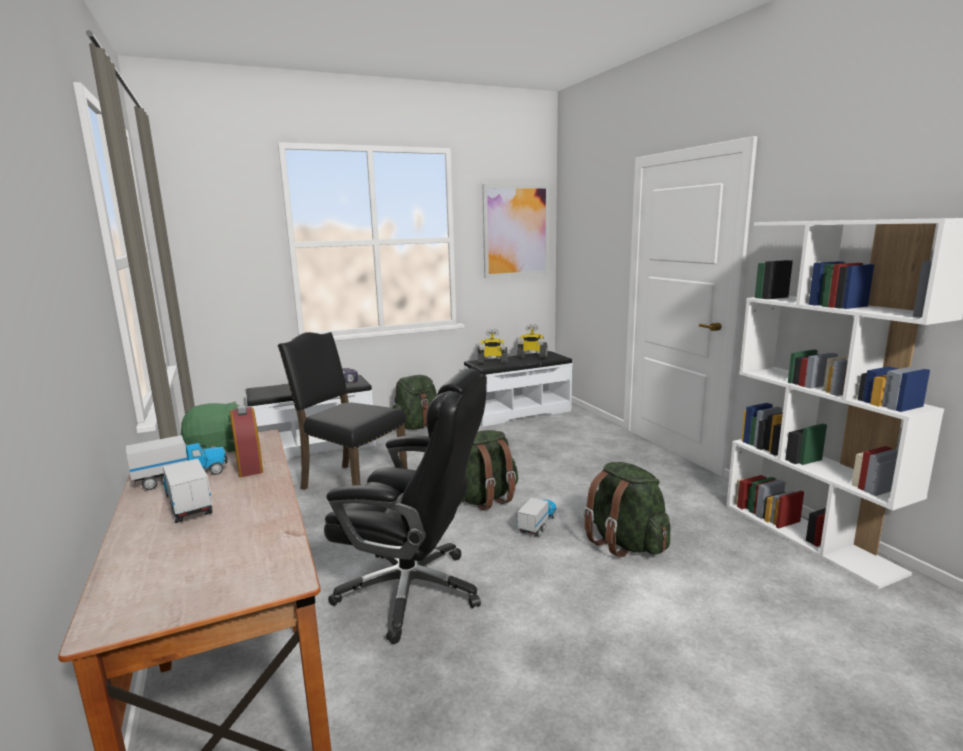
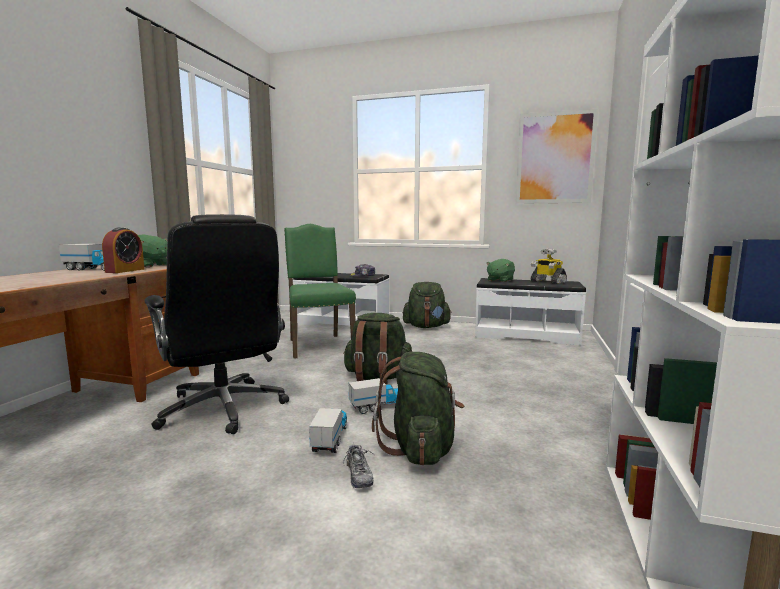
camera: 40 degrees right, 5 degrees down
toy truck [163,459,212,523] -> toy truck moved to [309,408,347,453]
black chair [278,332,407,490] -> green chair [284,224,356,359]
toy robot [478,329,508,364] -> green plush toy [486,259,515,282]
none -> shoe [343,444,374,488]

